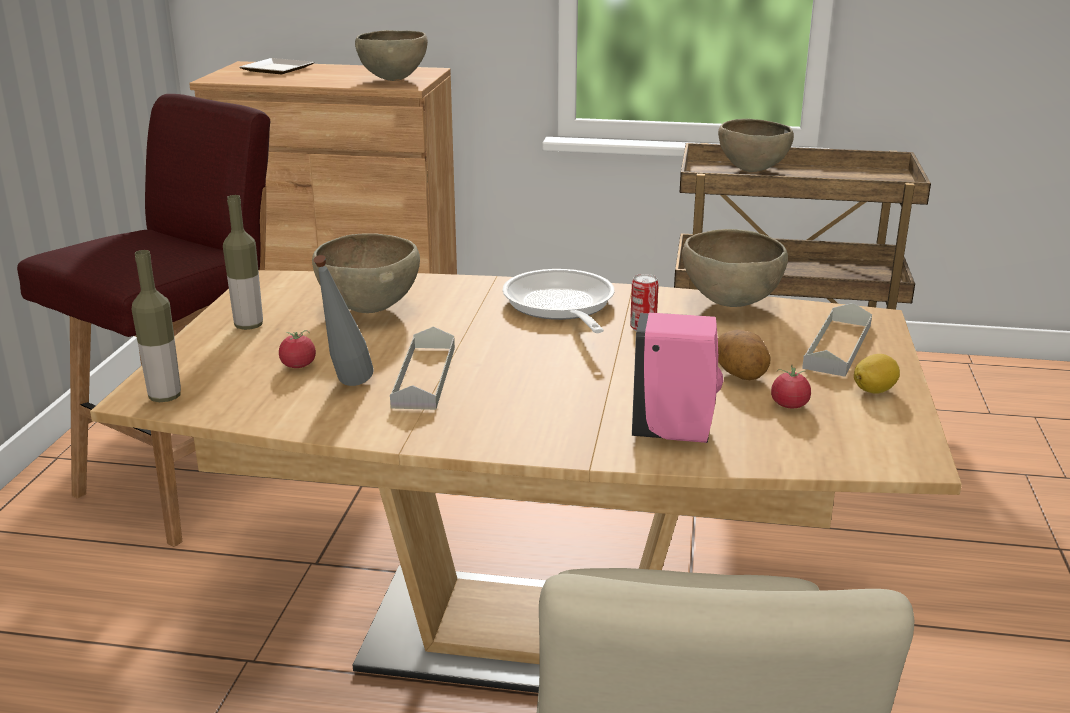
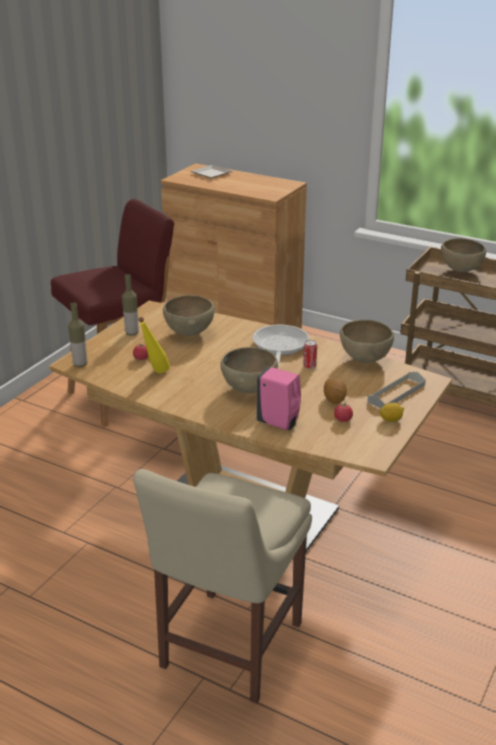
camera: 20 degrees right, 5 degrees up
grey bottle [314,255,374,386] -> yellow bottle [138,317,170,373]
brown bowl [355,30,428,81] -> brown bowl moved to [220,347,278,393]
grey tray [390,327,455,410] -> none

